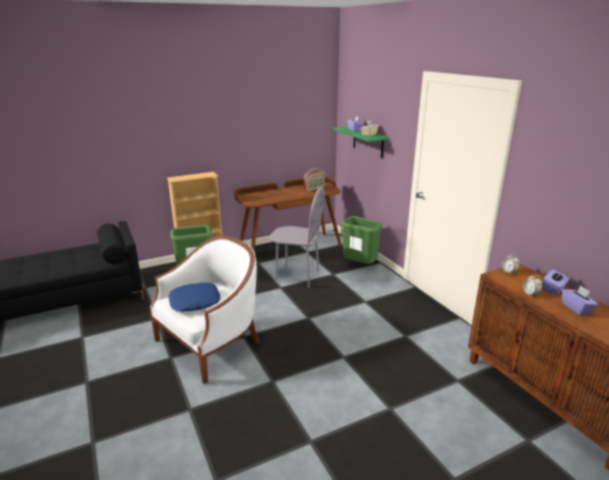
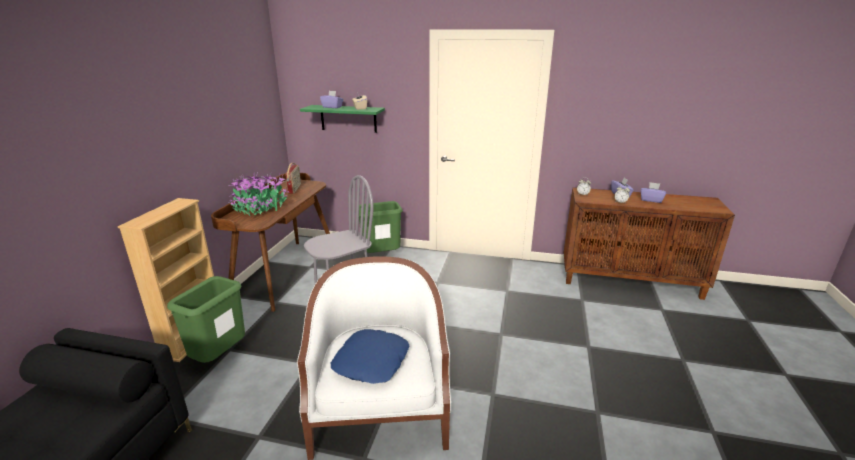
camera: 50 degrees left, 0 degrees up
none -> potted plant [228,173,289,217]

